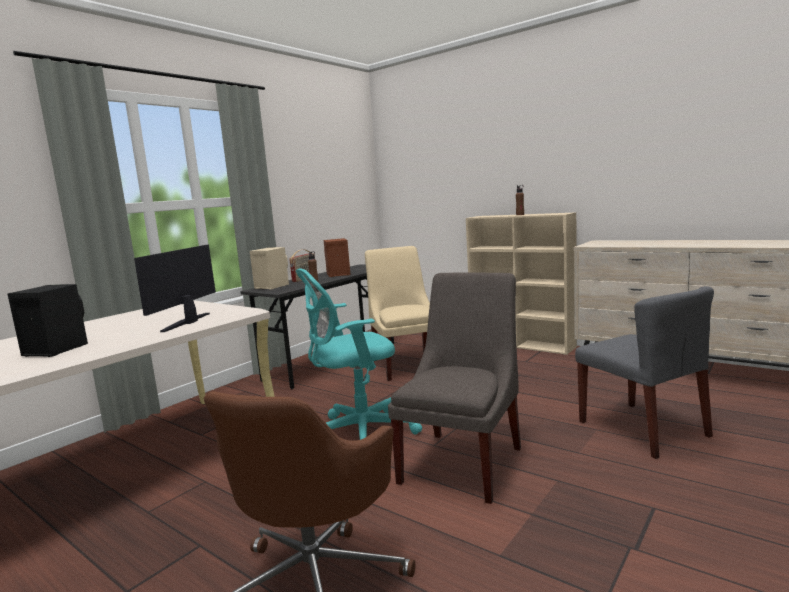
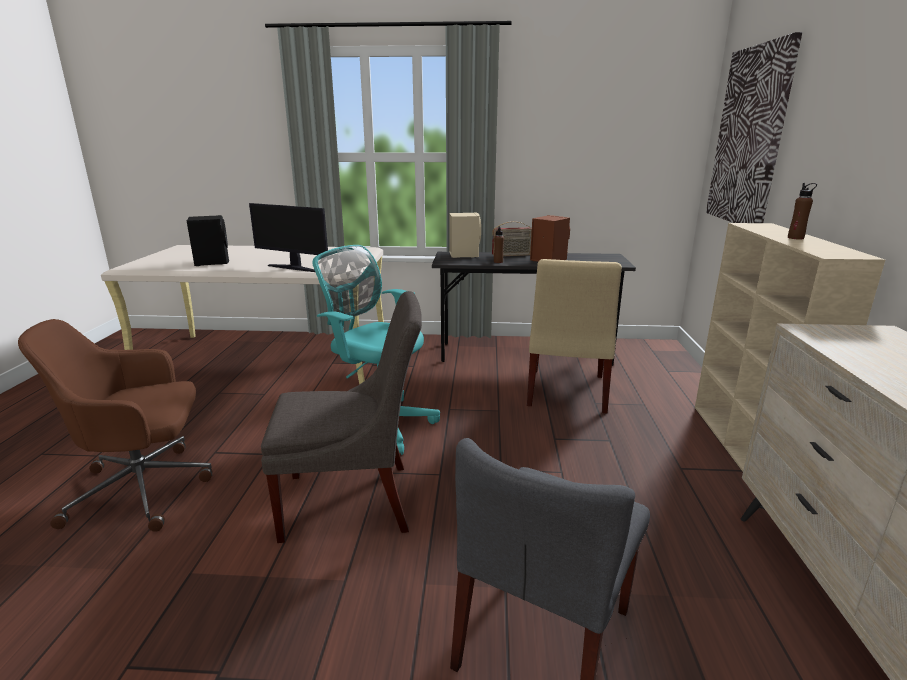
camera: 55 degrees right, 10 degrees up
monitor [134,245,216,332] -> monitor turned 135 degrees counterclockwise [249,203,328,272]
beige chair [365,246,430,381] -> beige chair turned 150 degrees clockwise [527,259,622,413]
none -> picture [706,32,802,223]

